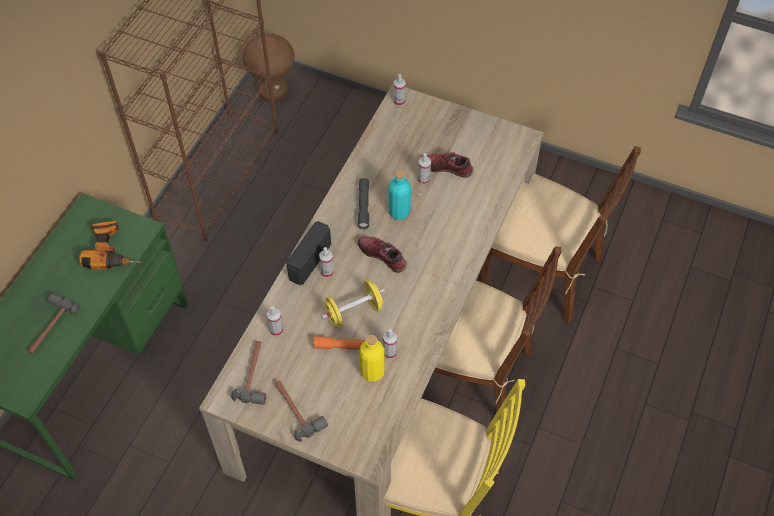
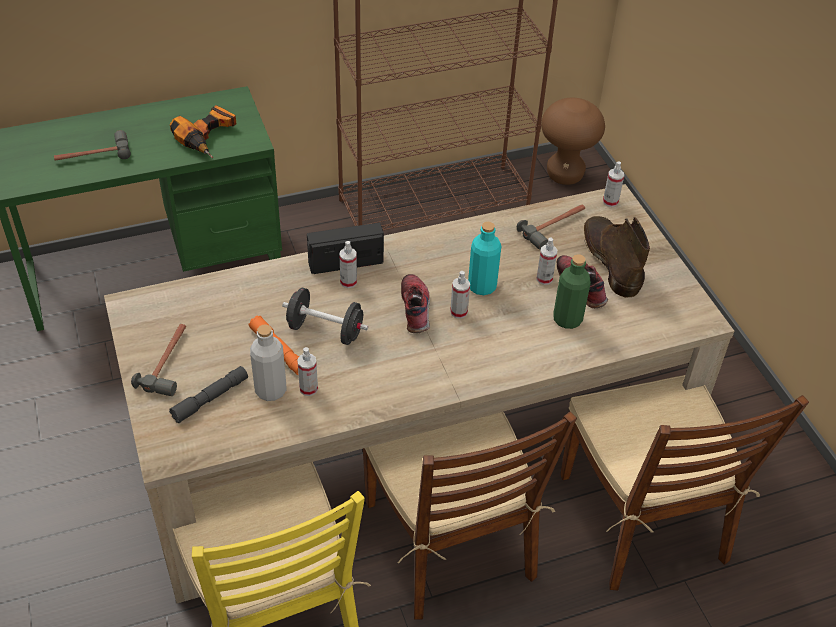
camera: 45 degrees right, 10 degrees down
hammer [231,341,266,405] -> hammer moved to [517,205,585,250]
spray bottle [267,306,284,336] -> spray bottle moved to [450,271,470,319]
yellow dumbbell [321,280,385,328] -> black dumbbell [282,288,368,345]
grey flashlight [358,178,369,230] -> grey flashlight moved to [169,366,248,423]
yellow bottle [359,335,385,382] -> grey bottle [250,324,287,401]
none -> green bottle [553,255,591,329]
none -> brown boot [584,216,650,298]

